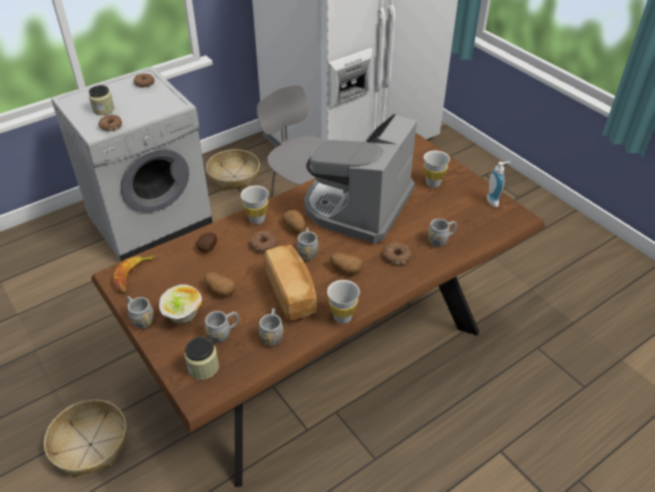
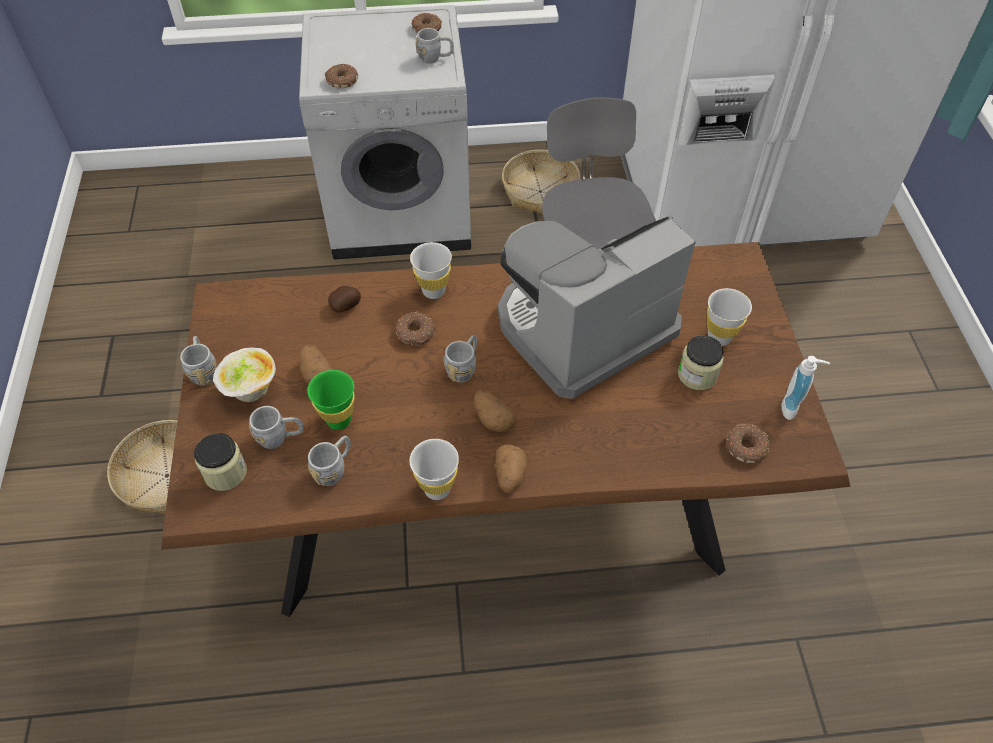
camera: 30 degrees right, 10 degrees up
jar [89,85,114,115] -> jar moved to [678,335,724,390]
banana [113,256,157,293] -> none
bread [264,245,317,321] -> none
potato [282,210,305,234] -> potato moved to [495,444,527,493]
donut [383,242,411,265] -> donut moved to [725,423,770,463]
grey mug [428,219,457,247] -> grey mug moved to [416,28,454,64]
none -> green cup [307,370,355,430]

